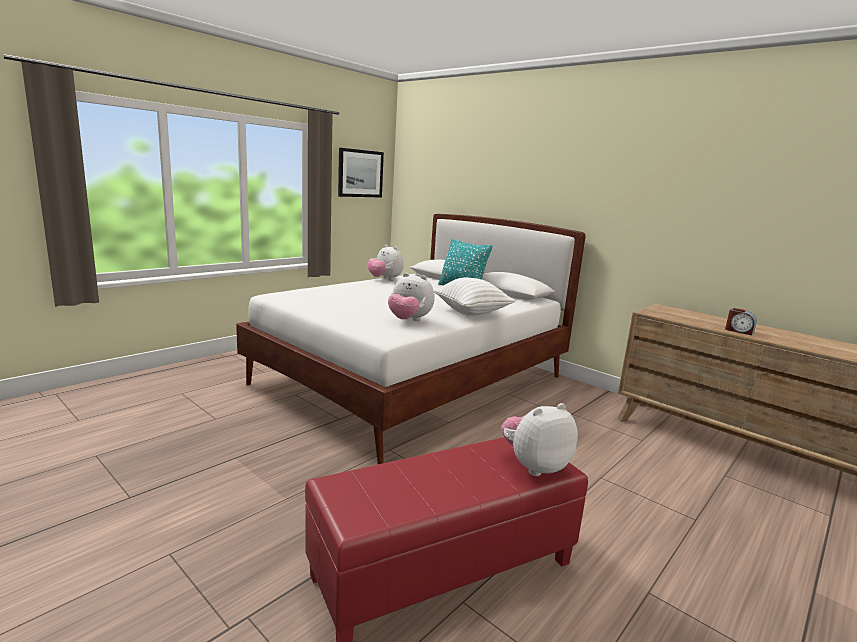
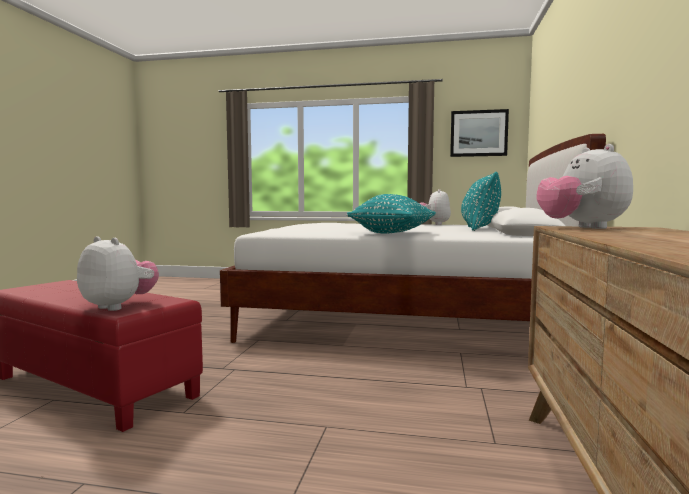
camera: 60 degrees right, 10 degrees down
plush toy [388,273,435,321] -> plush toy moved to [536,144,633,229]
white pillow [433,278,516,316] -> turquoise pillow [347,194,436,234]
alarm clock [725,308,757,335] -> none

